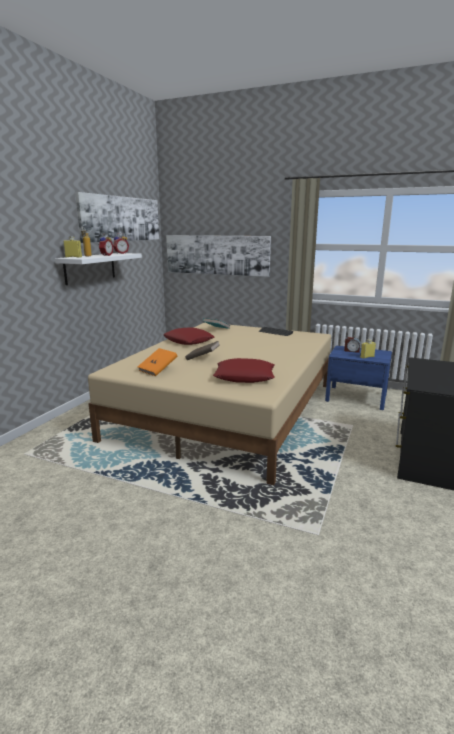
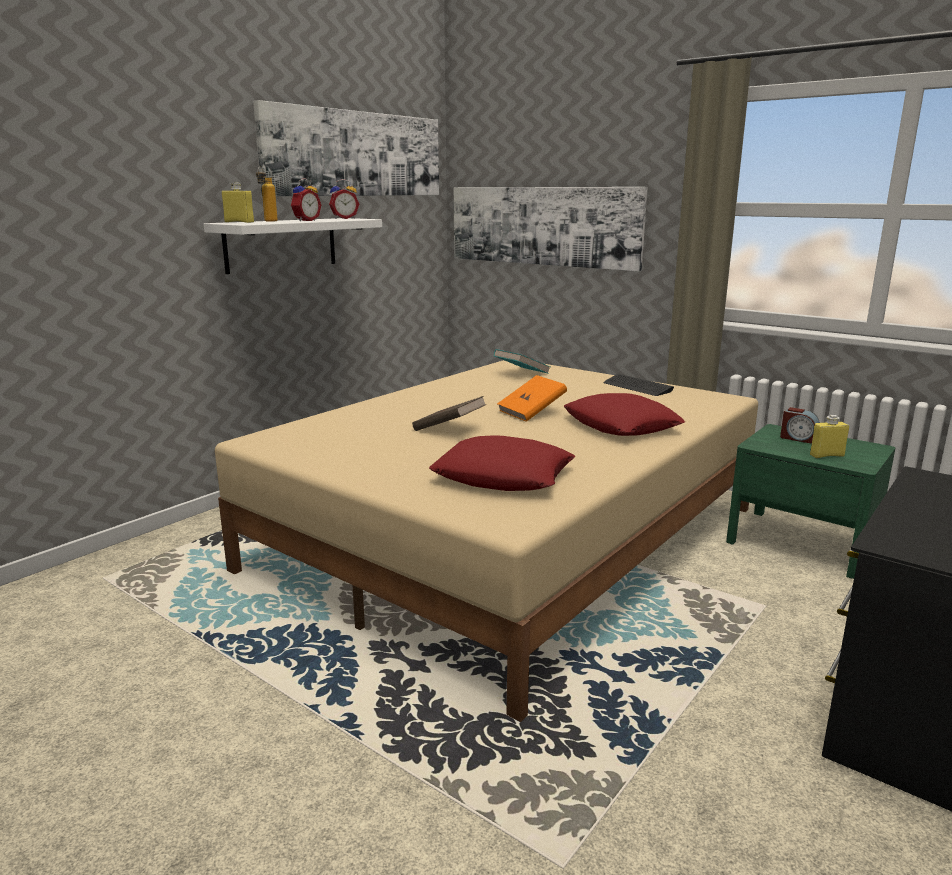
camera: 15 degrees right, 0 degrees up
orange book [138,348,177,376] -> orange book moved to [497,375,567,422]
red pillow [163,327,215,345] -> red pillow moved to [564,393,685,436]
blue nightstand [325,346,392,410] -> green nightstand [726,424,895,579]

